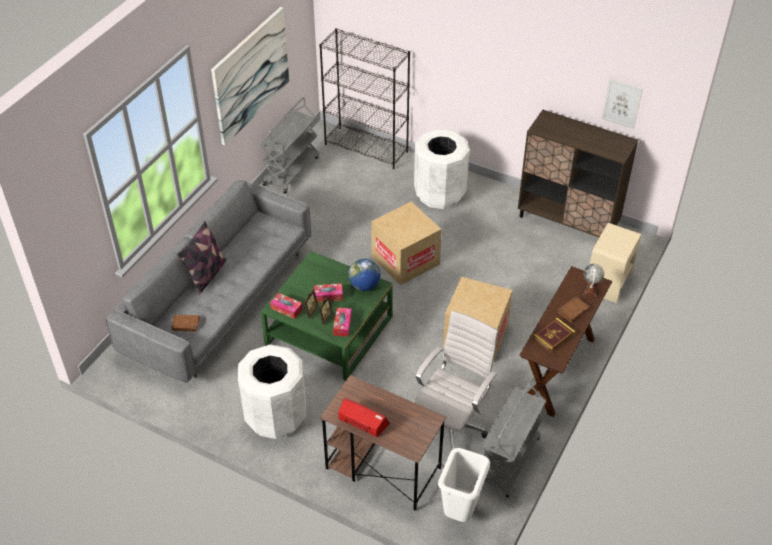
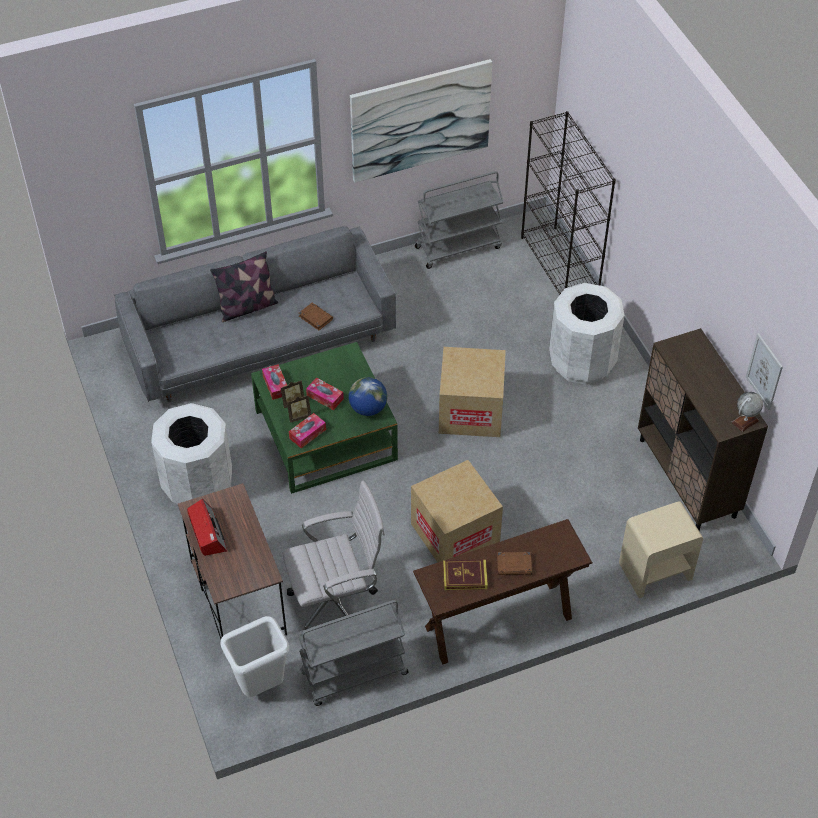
camera: 40 degrees right, 5 degrees up
brown book [171,314,200,332] -> brown book moved to [298,303,333,330]
globe [584,264,604,297] -> globe moved to [732,392,763,432]

